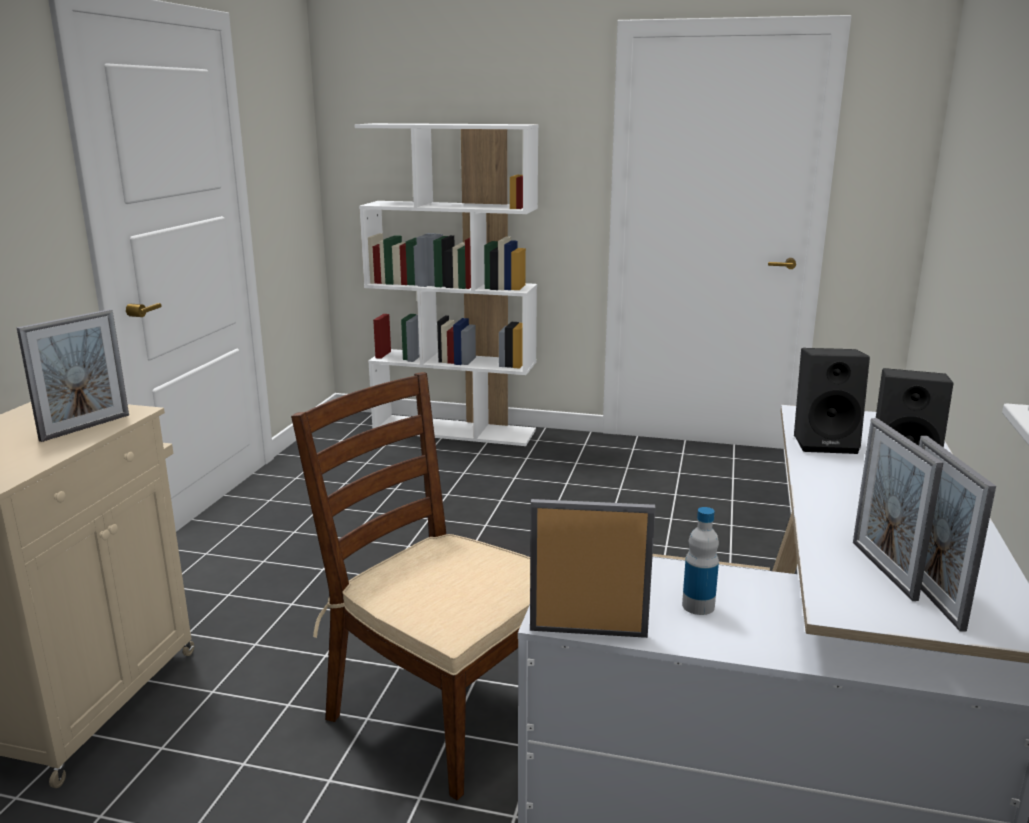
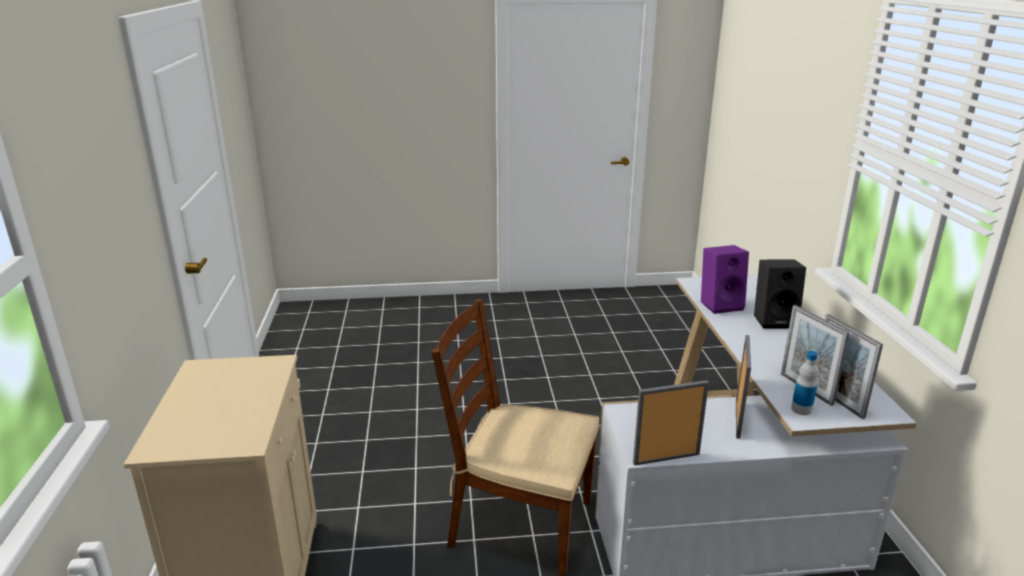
camera: 20 degrees left, 5 degrees up
picture frame [17,309,129,442] -> picture frame moved to [736,335,751,439]
white bookcase [354,123,539,446] -> none
bottle [682,507,719,615] -> bottle moved to [791,351,819,415]
black speaker [794,348,870,454] -> purple speaker [701,245,749,314]

